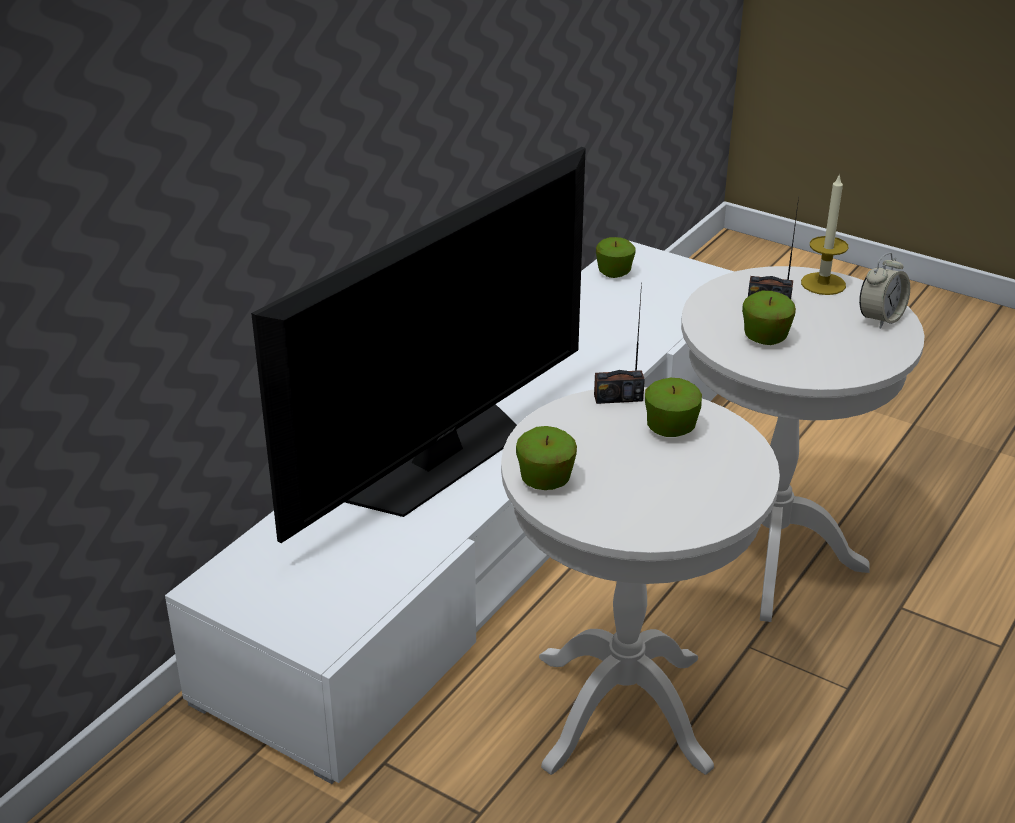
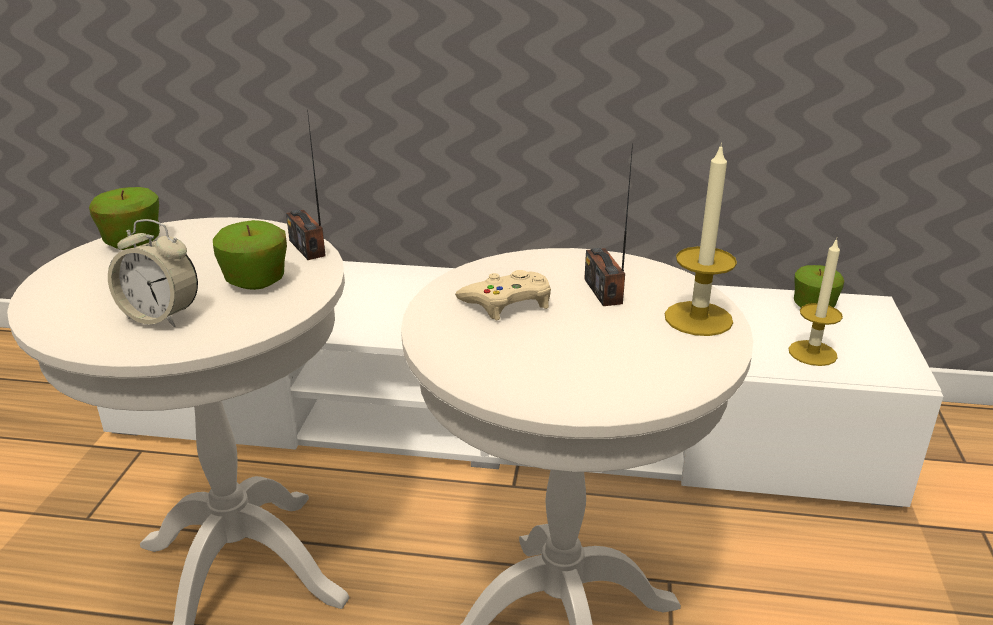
camera: 65 degrees right, 5 degrees down
television [251,147,586,543] -> none
apple [742,291,796,345] -> beige game controller [455,270,551,320]
alarm clock [859,253,910,329] -> alarm clock moved to [108,219,198,327]
none -> candle [788,238,843,366]

